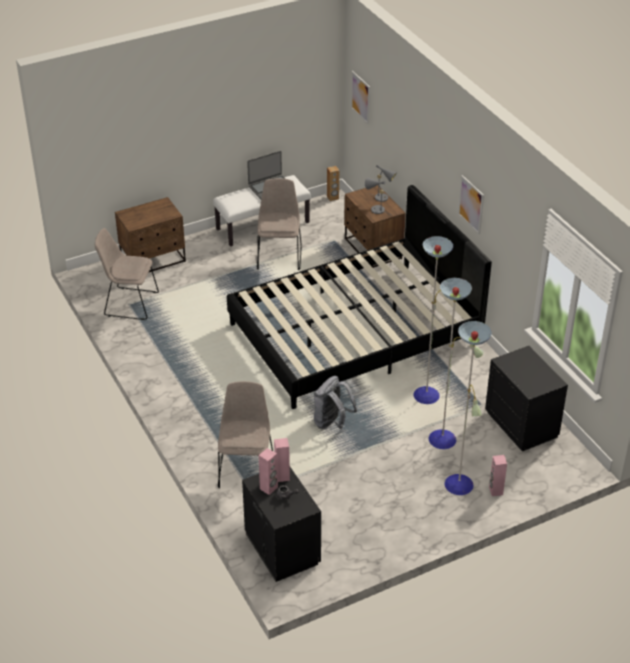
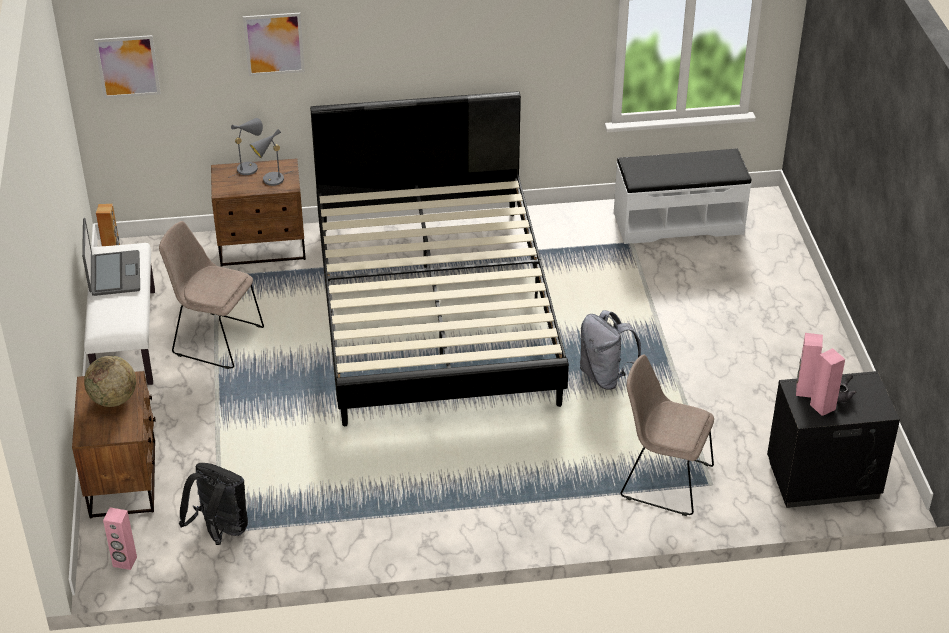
camera: 70 degrees left, 0 degrees up
beige chair [95,228,159,320] -> black backpack [179,463,248,545]
floor lamp [413,236,492,495] -> none
picture [458,175,484,234] -> picture moved to [243,13,305,76]
black nightstand [485,346,568,451] -> white bench [614,149,752,244]
pink speaker [489,455,507,496] -> pink speaker moved to [103,507,137,570]
none -> globe [84,356,136,407]

